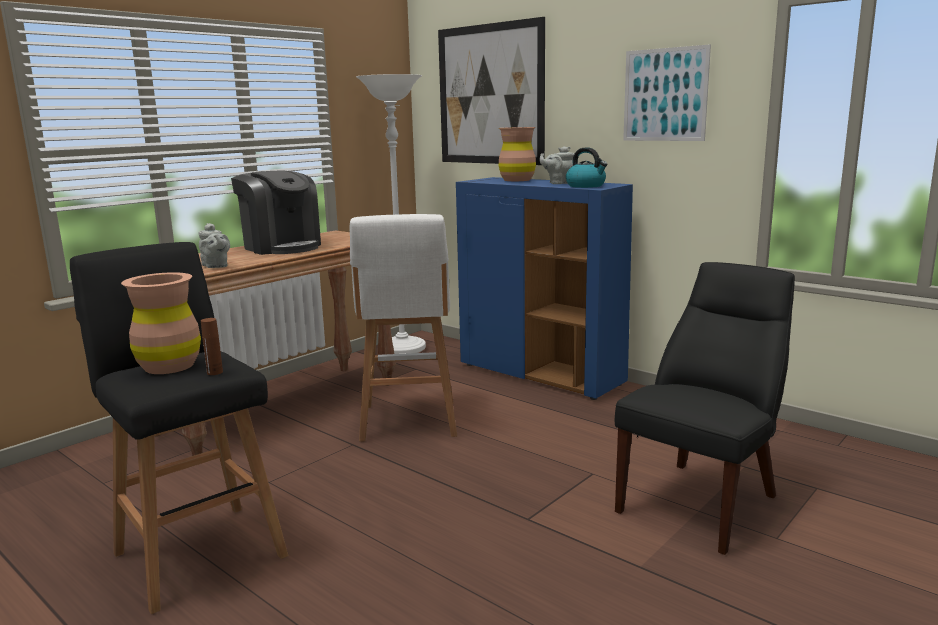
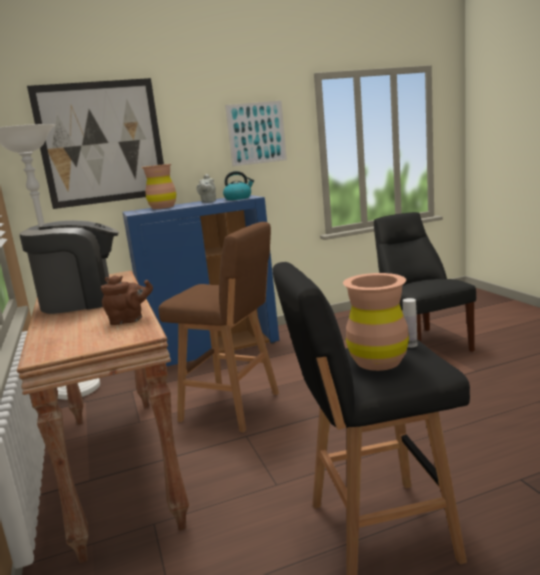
camera: 60 degrees left, 0 degrees up
grey teapot [198,223,230,268] -> brown teapot [101,275,153,325]
brown bottle [201,318,223,375] -> white bottle [403,298,417,348]
white stool [350,214,457,442] -> brown stool [158,222,279,433]

